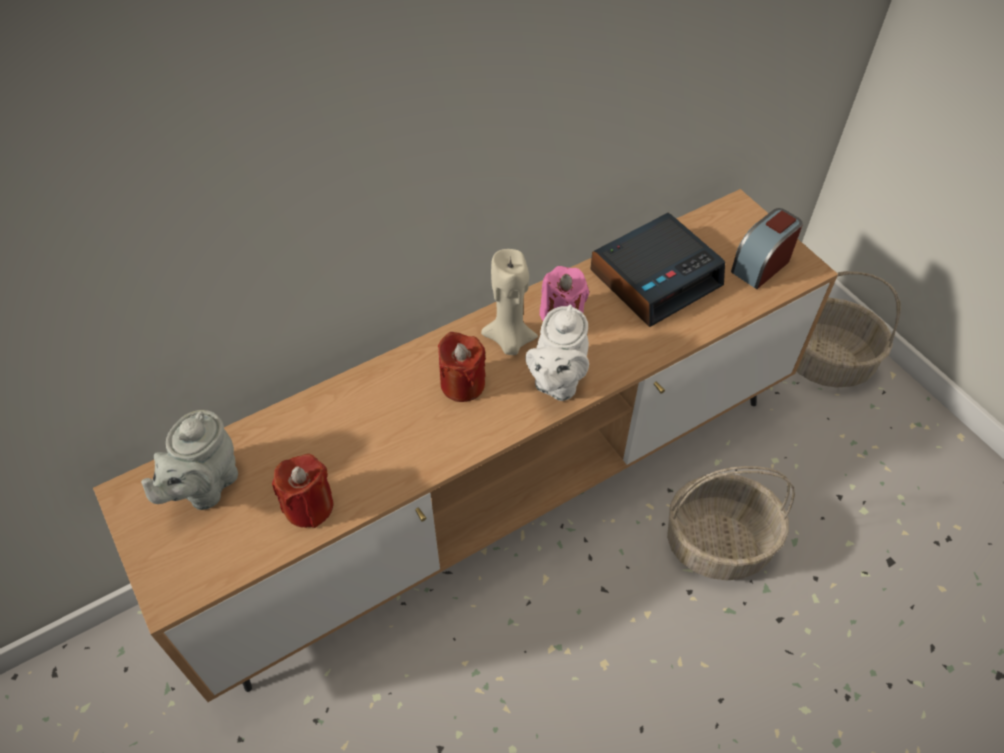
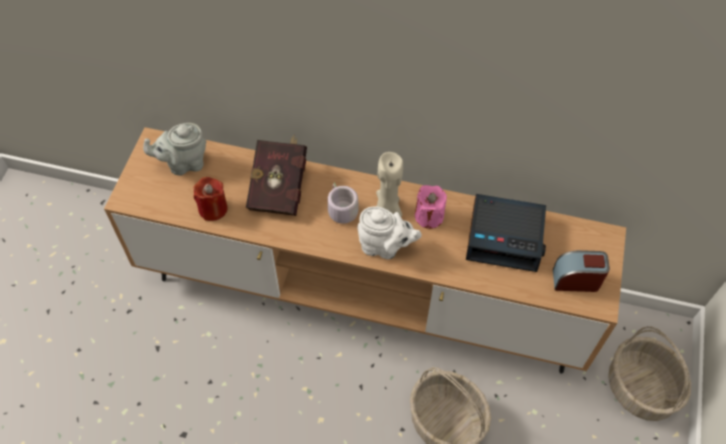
camera: 45 degrees right, 5 degrees up
red candle [438,332,486,402] -> grey mug [328,182,359,232]
white teapot [525,304,589,401] -> white teapot turned 135 degrees counterclockwise [358,206,422,259]
none -> red book [246,134,307,216]

